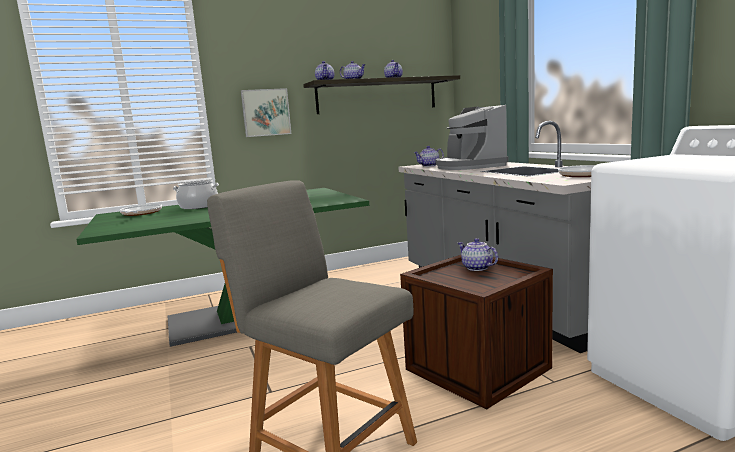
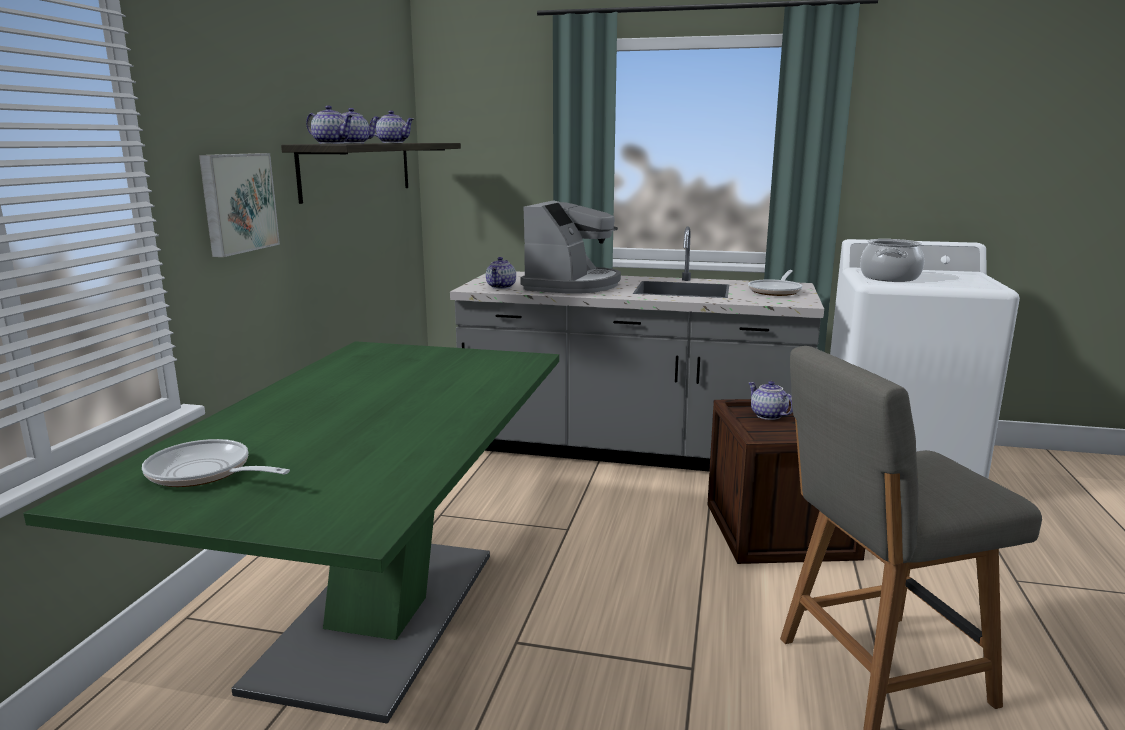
camera: 55 degrees left, 5 degrees up
cooking pot [173,180,219,209] -> cooking pot moved to [860,239,924,282]
coffee machine [436,105,509,170] -> coffee machine turned 90 degrees counterclockwise [520,200,621,294]
teapot [458,238,498,271] -> teapot turned 60 degrees clockwise [749,381,793,420]

